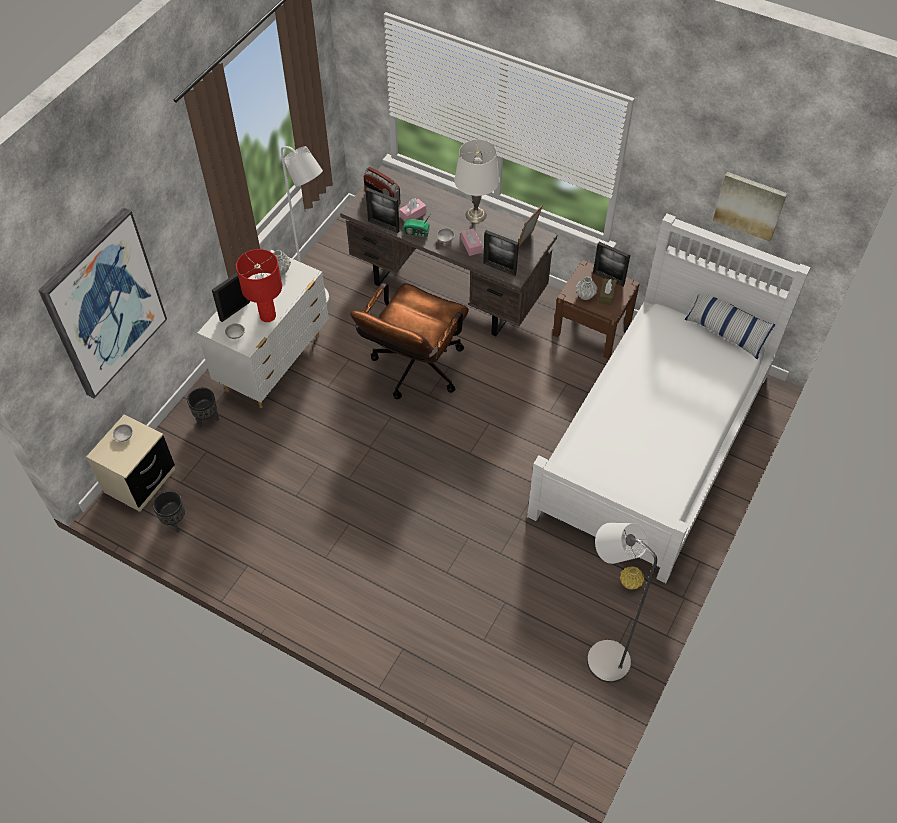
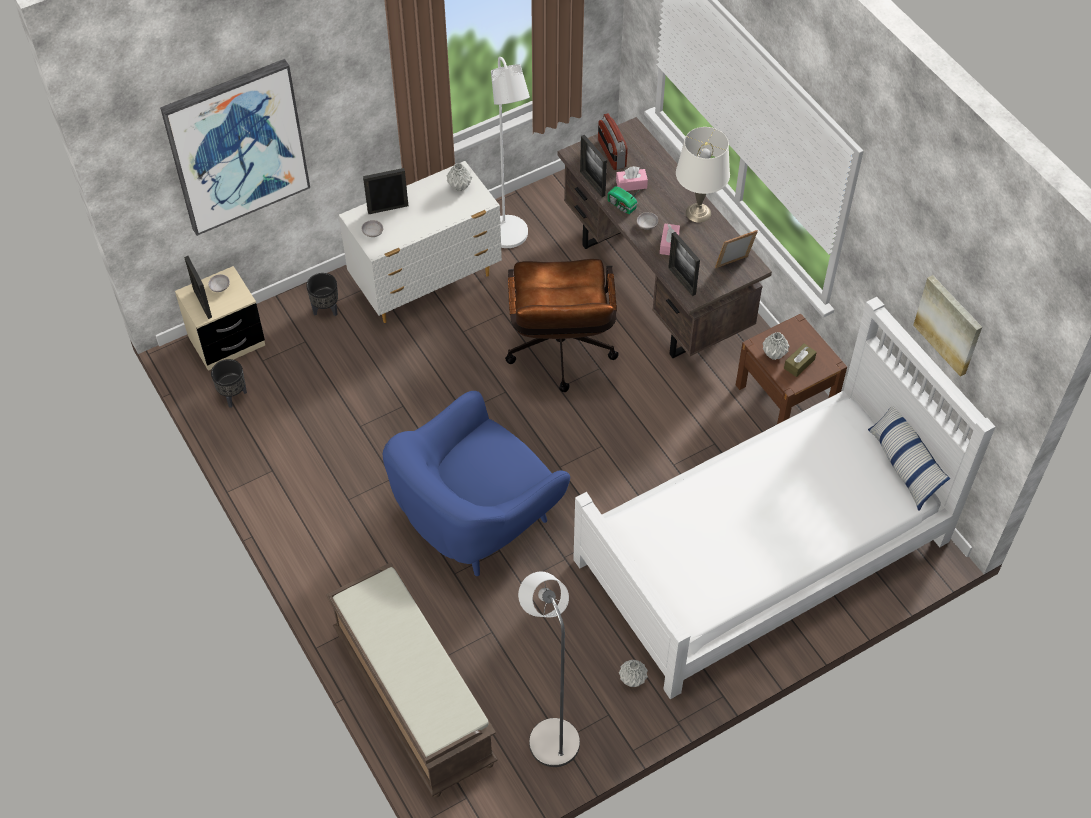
camera: 30 degrees right, 0 degrees up
red table lamp [236,249,282,322] -> none
brown office chair [350,283,469,399] -> brown office chair turned 60 degrees counterclockwise [505,259,619,392]
picture frame [593,242,630,287] -> picture frame moved to [184,256,212,319]
yellow vase [620,566,644,590] -> grey vase [619,660,648,687]
none -> brown bench [326,562,498,798]
none -> blue armchair [383,391,570,576]

